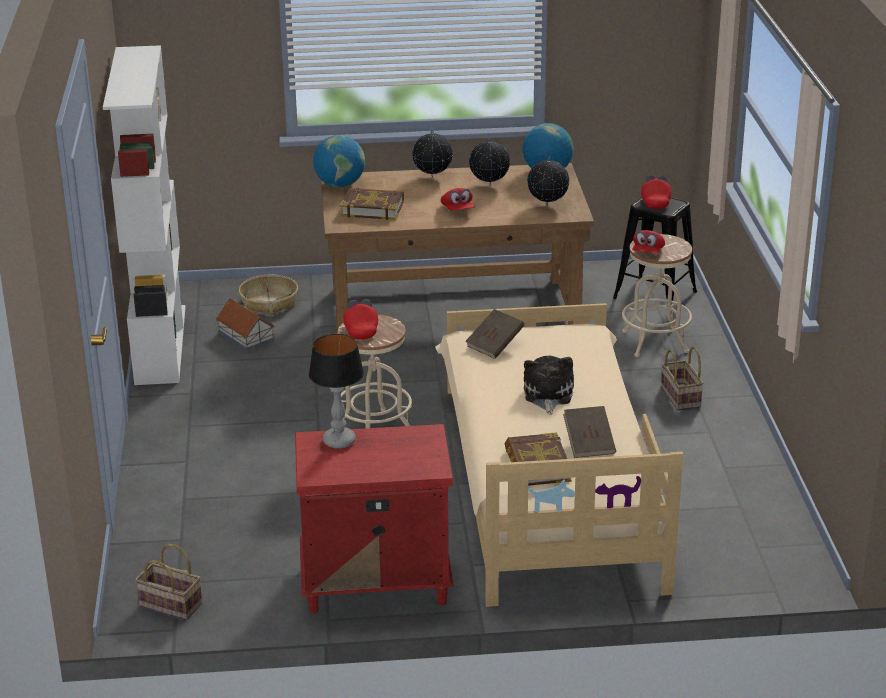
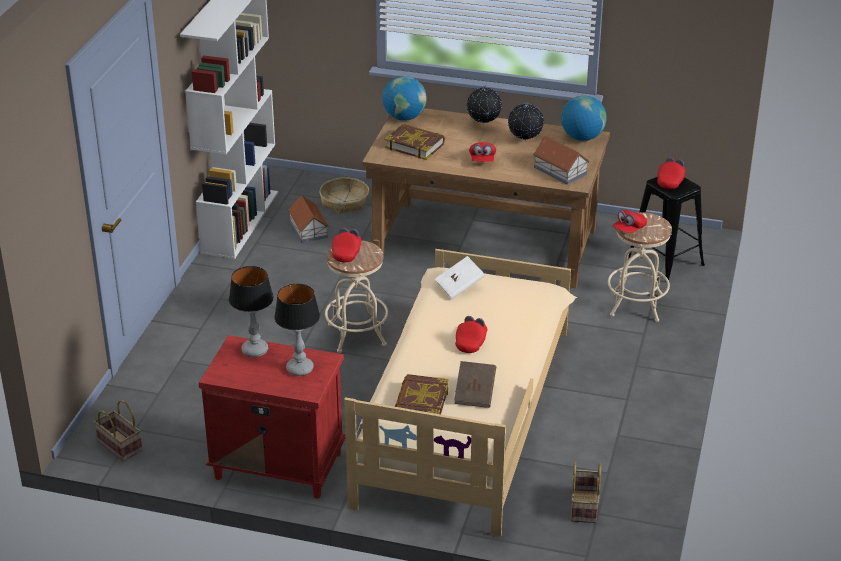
camera: 20 degrees right, 5 degrees up
brown book [465,309,524,359] -> white book [435,256,485,300]
plush toy [524,355,574,415] -> red cap [455,316,487,353]
globe [527,156,570,206] -> toy house [533,136,590,185]
basket [661,346,703,410] -> basket moved to [571,462,601,523]
none -> table lamp [274,283,320,376]

